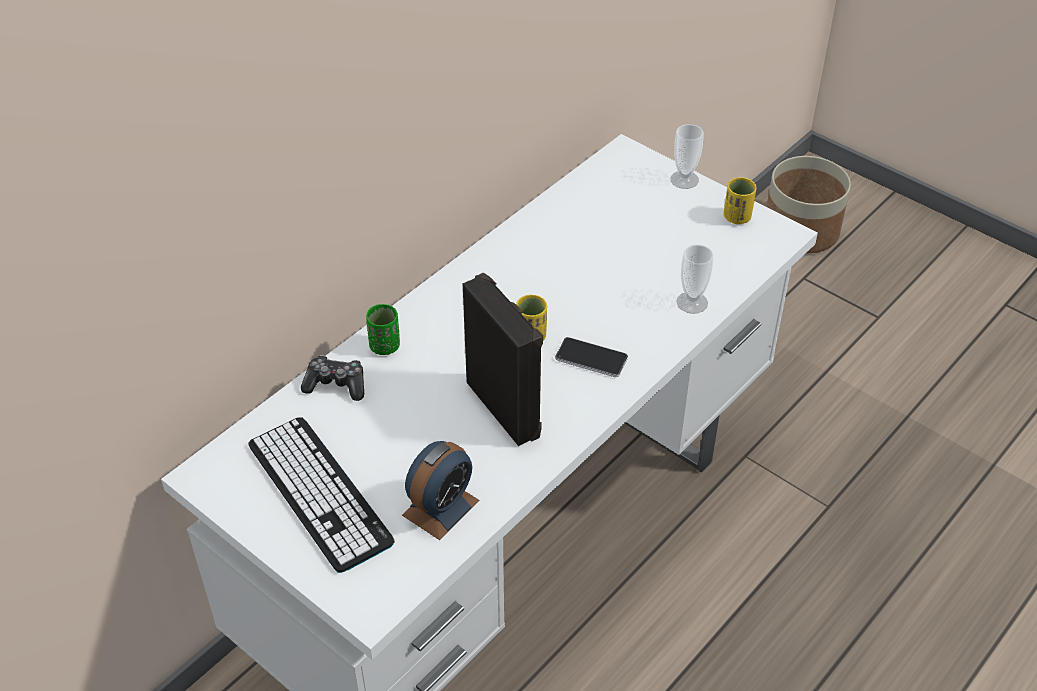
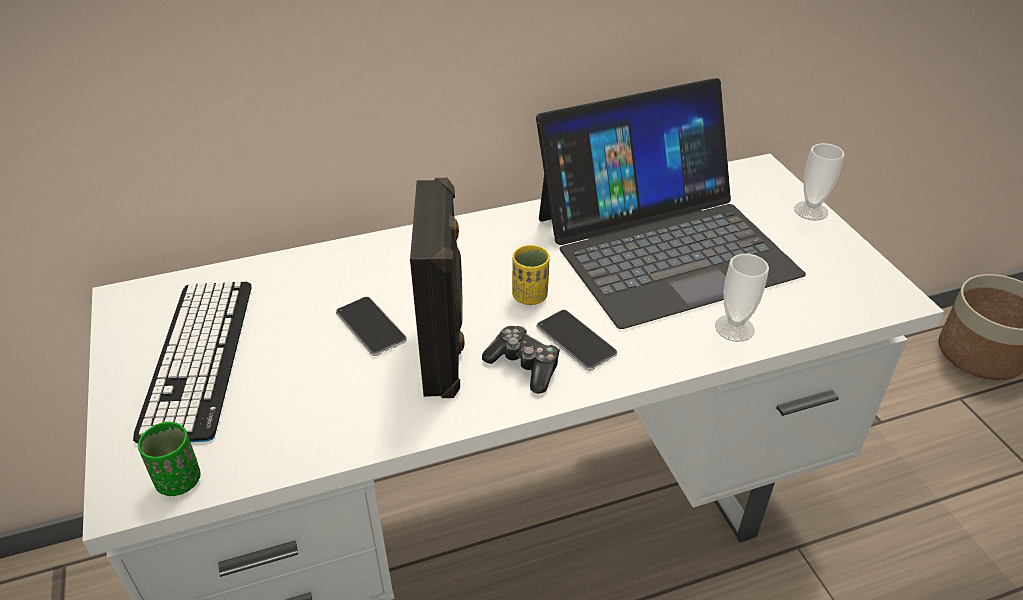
camera: 30 degrees right, 5 degrees down
game controller [301,355,364,401] -> game controller moved to [482,326,560,394]
green cup [366,304,400,355] -> green cup moved to [138,422,201,496]
alarm clock [402,441,479,540] -> none
yellow cup [724,177,757,224] -> none
none -> phone [336,297,407,356]
none -> laptop [536,78,806,329]

